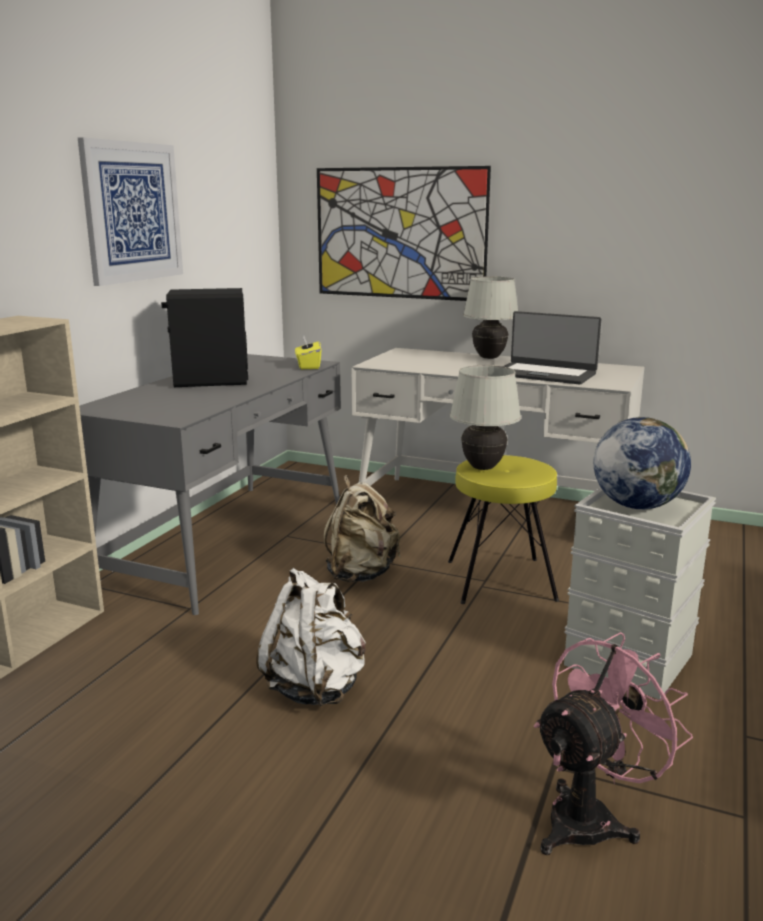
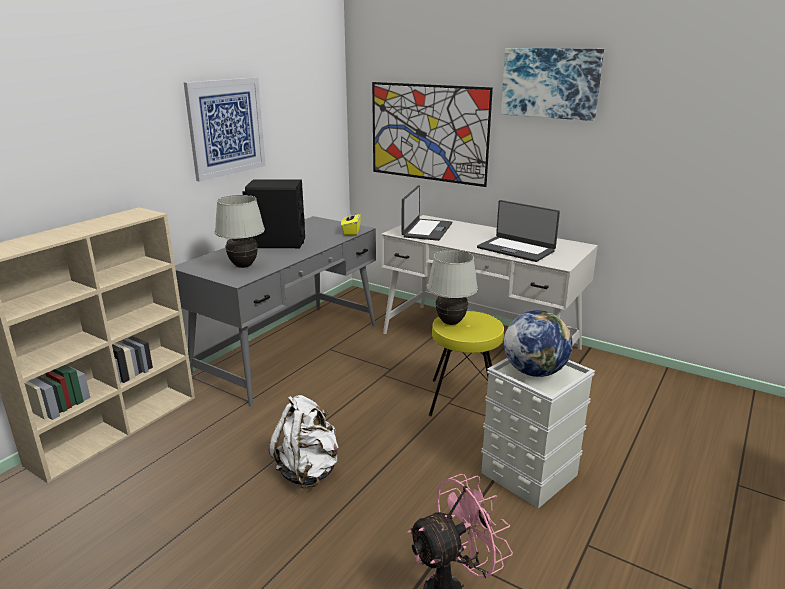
camera: 10 degrees right, 5 degrees up
beige backpack [323,475,401,582] -> none
white table lamp [463,276,518,359] -> white table lamp moved to [215,195,265,268]
none -> laptop [401,185,452,241]
none -> picture [501,48,604,121]

